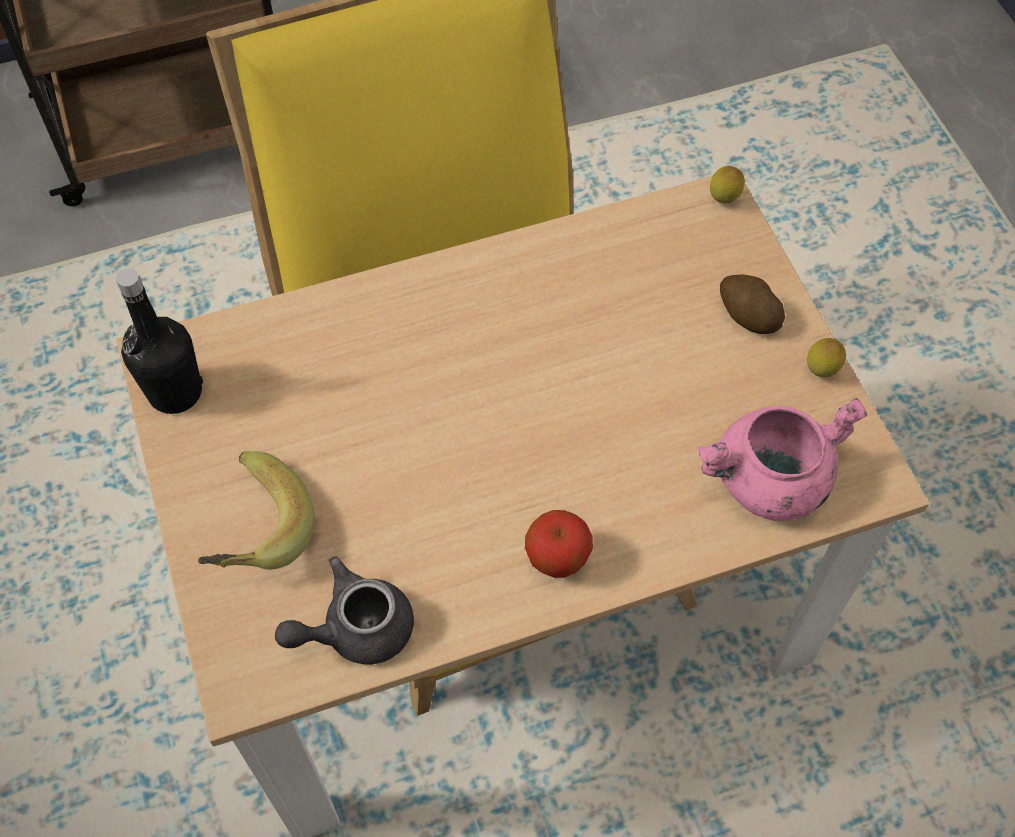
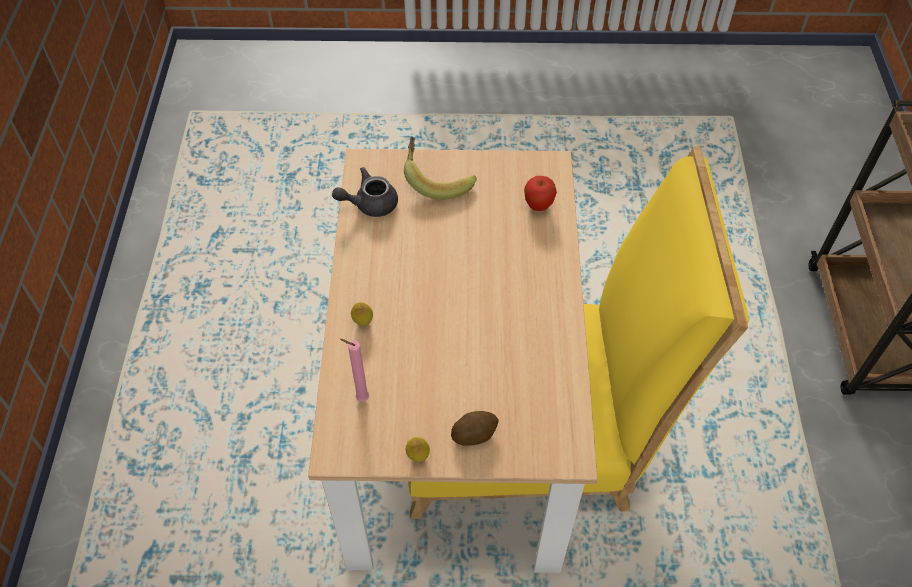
camera: 110 degrees right, 5 degrees down
black bottle [116,268,203,414] -> none
grey teapot [275,556,414,665] -> grey teapot turned 105 degrees counterclockwise [332,167,398,217]
apple [525,510,593,578] -> apple moved to [524,176,557,211]
pink cooking pot [698,398,867,521] -> pink candle [340,339,369,402]
lemon [710,166,745,203] -> lemon moved to [351,302,373,326]

